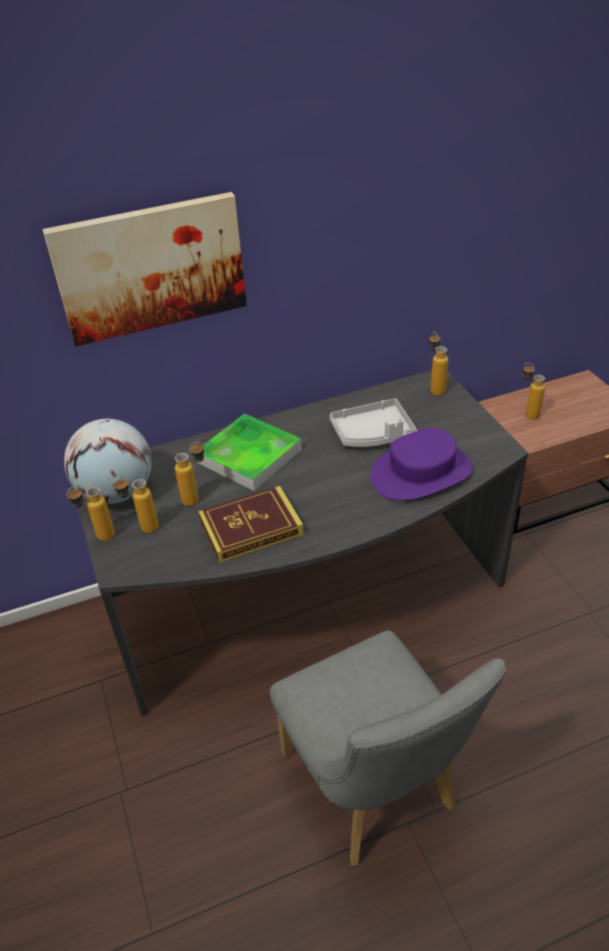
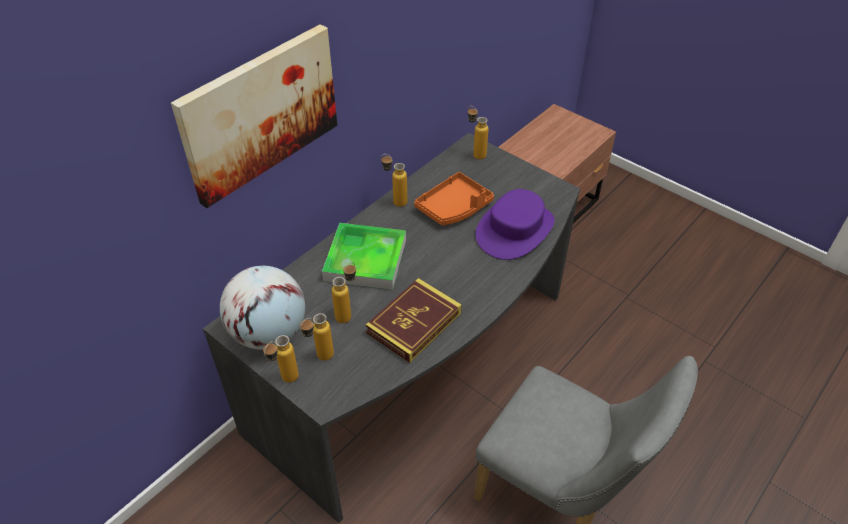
camera: 30 degrees left, 5 degrees up
grey tray [330,398,417,447] -> orange tray [414,172,494,225]
bottle [523,363,545,420] -> bottle moved to [381,154,407,207]

